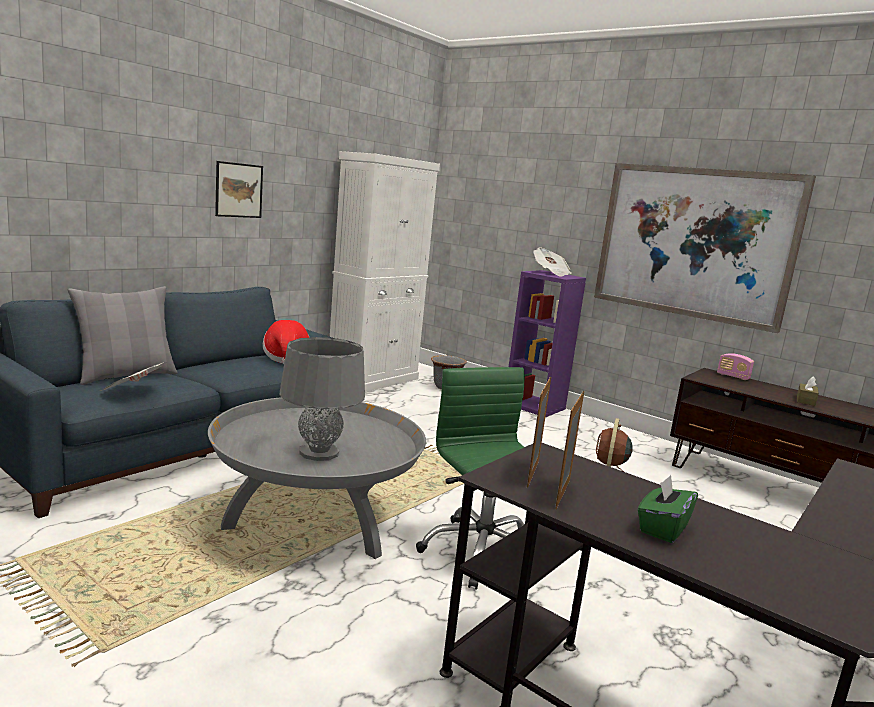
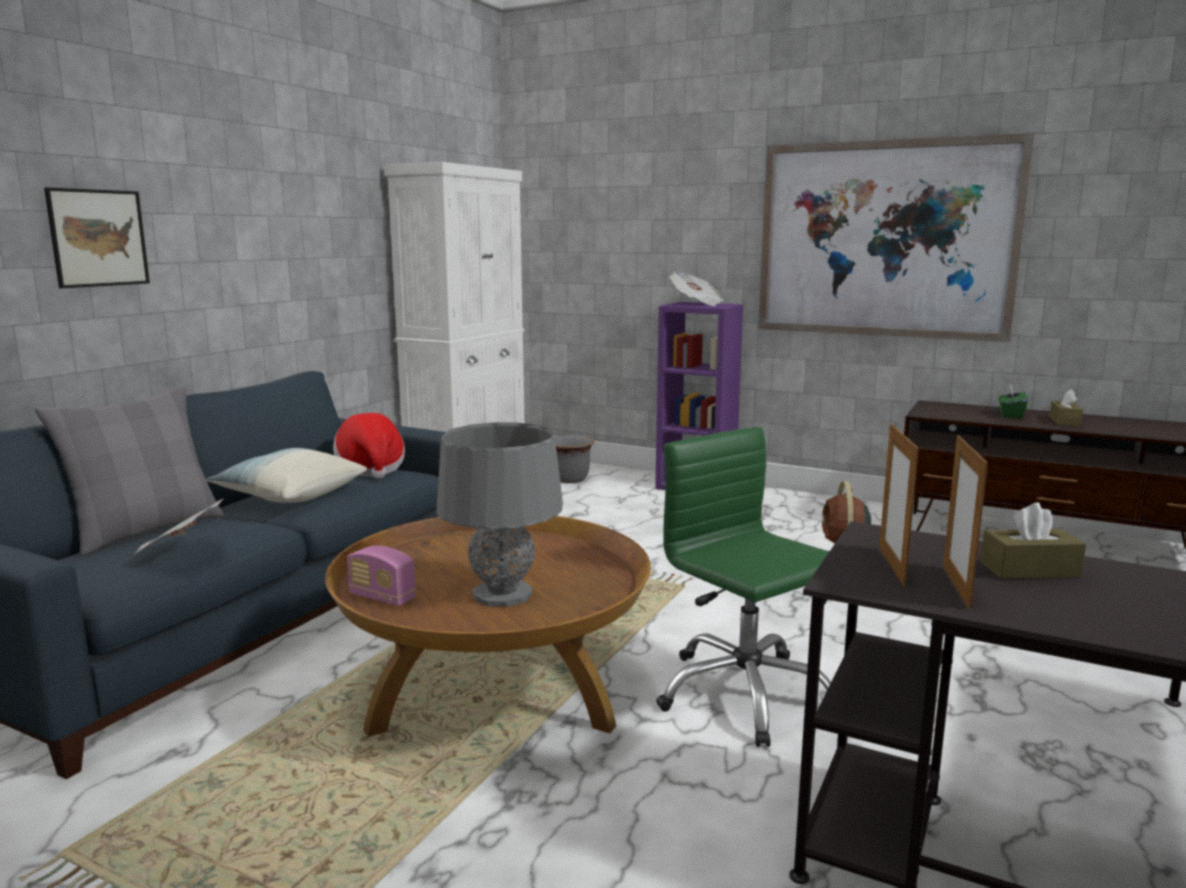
camera: 10 degrees left, 0 degrees up
grey coffee table [208,397,426,559] -> brown coffee table [325,516,651,737]
picture [215,161,263,218] -> picture moved to [44,187,150,288]
green tissue box [638,475,698,543] -> green tissue box moved to [999,385,1028,419]
radio [717,353,754,380] -> radio moved to [347,546,416,606]
none -> pillow [206,448,367,503]
none -> brown tissue box [980,502,1086,579]

